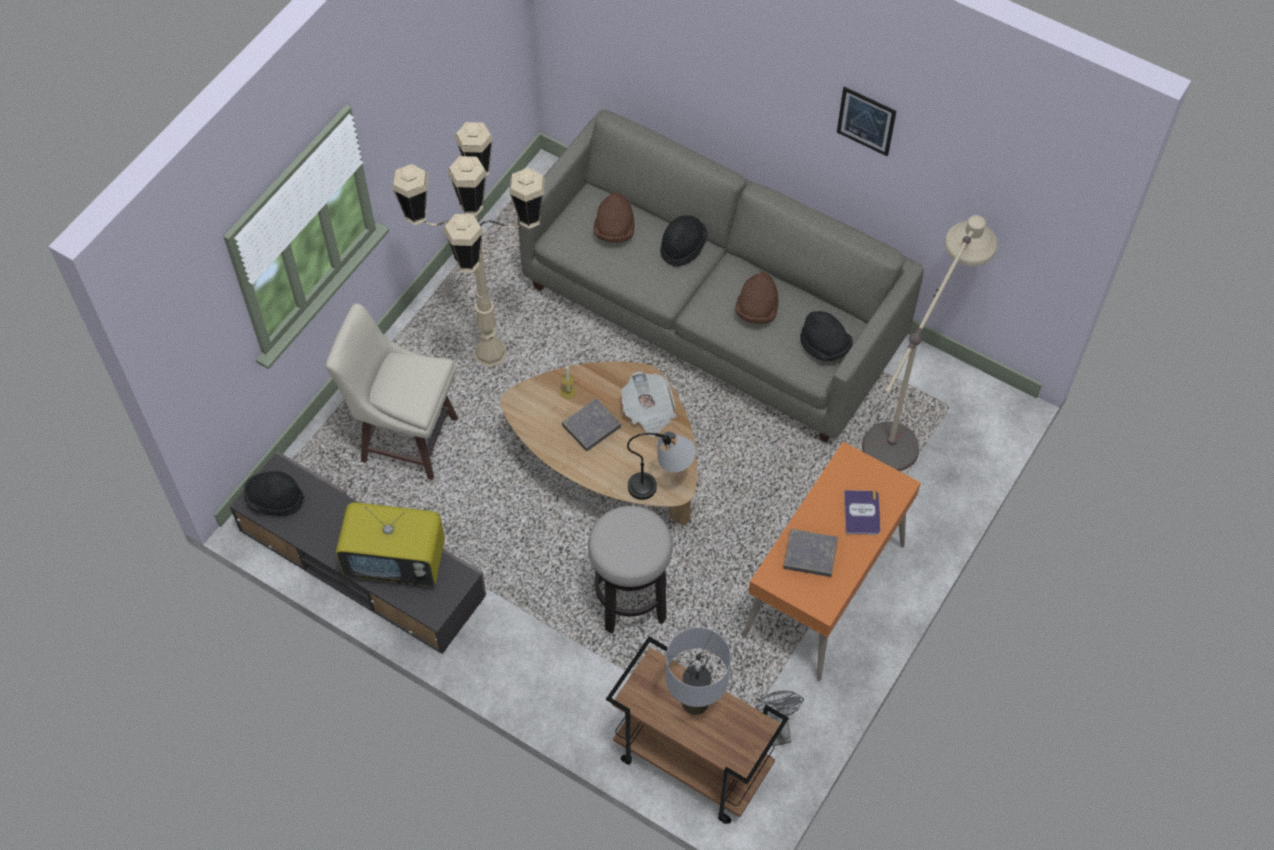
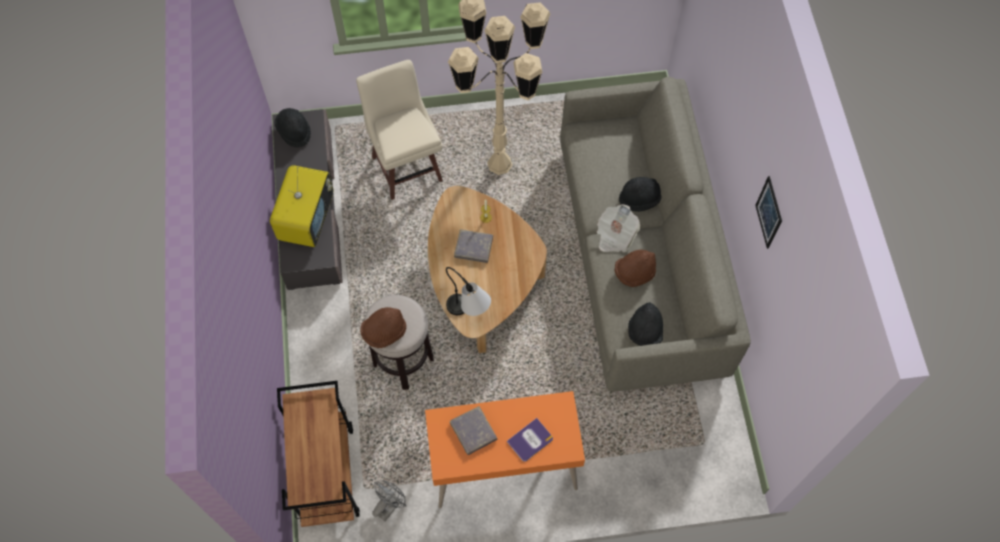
camera: 50 degrees right, 5 degrees up
television [336,502,445,586] -> television turned 135 degrees counterclockwise [270,165,333,247]
brown hat [594,192,634,243] -> brown hat moved to [360,307,406,348]
newspaper [621,371,676,437] -> newspaper moved to [597,204,640,252]
grey table lamp [665,627,731,715] -> none
beige floor lamp [862,215,997,471] -> none

